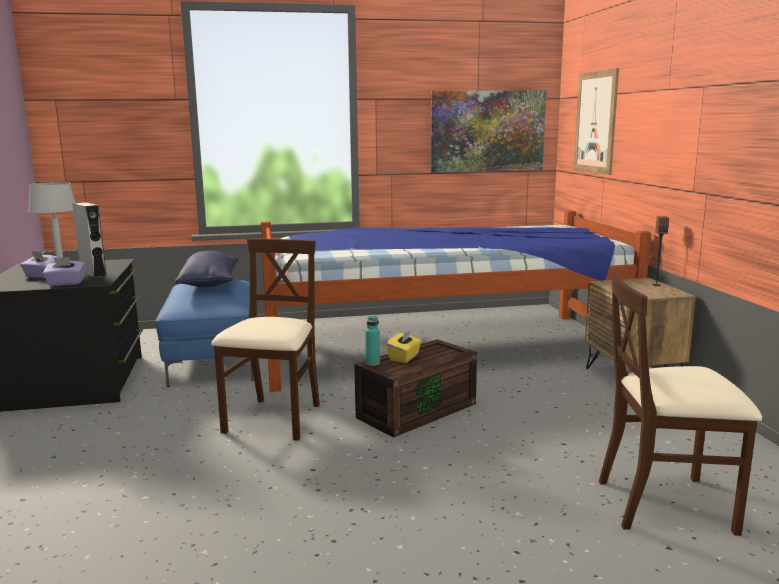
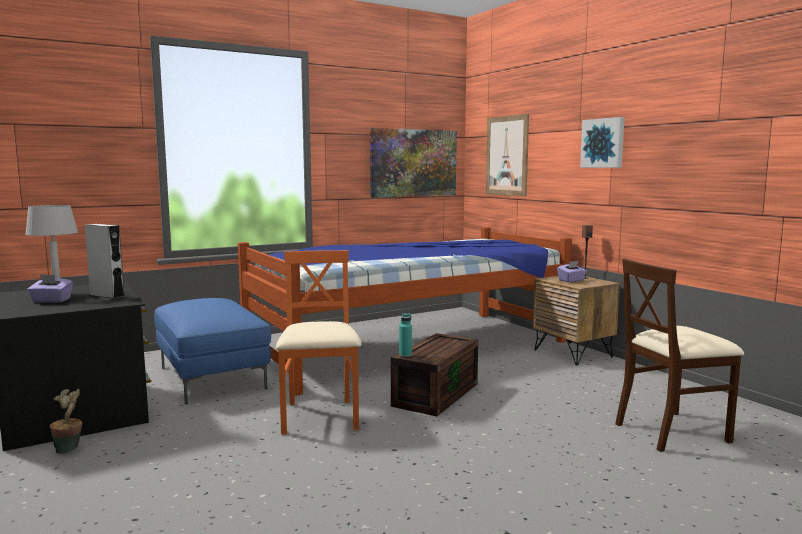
camera: 20 degrees left, 5 degrees down
purple tissue box [43,257,86,286] -> purple tissue box moved to [557,261,587,282]
blue pillow [175,251,239,287] -> none
beige chair [211,239,320,441] -> orange chair [276,250,361,435]
yellow tissue box [387,329,422,363] -> none
none -> potted plant [50,389,82,454]
none -> picture [580,117,625,168]

